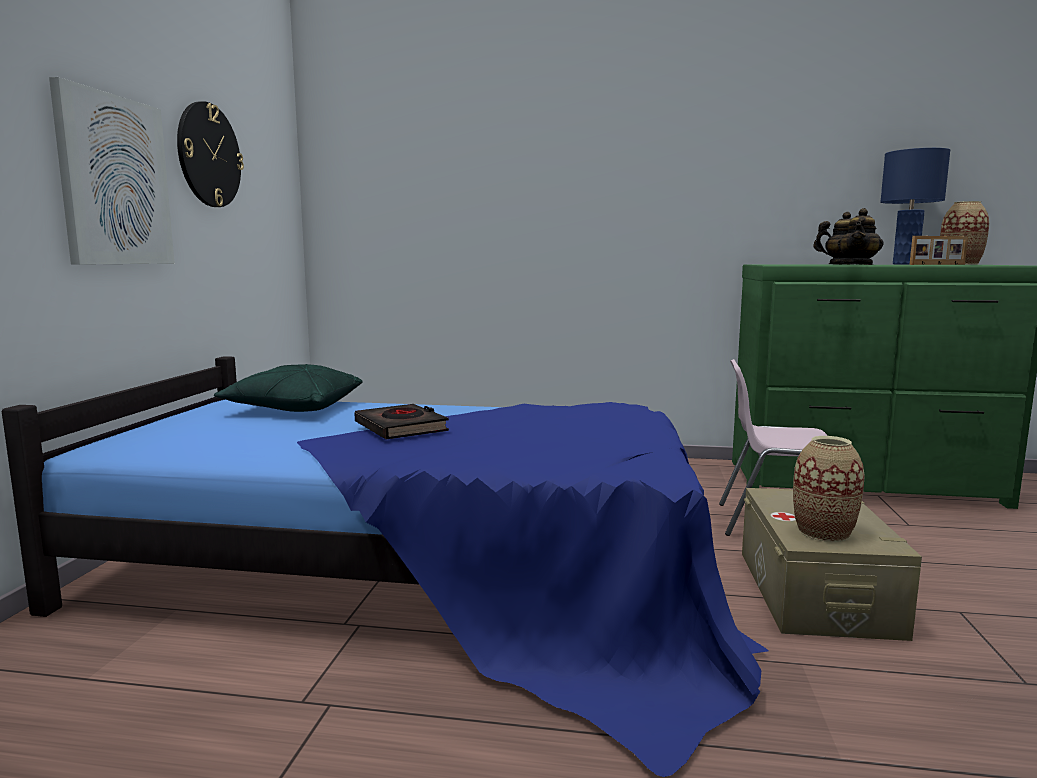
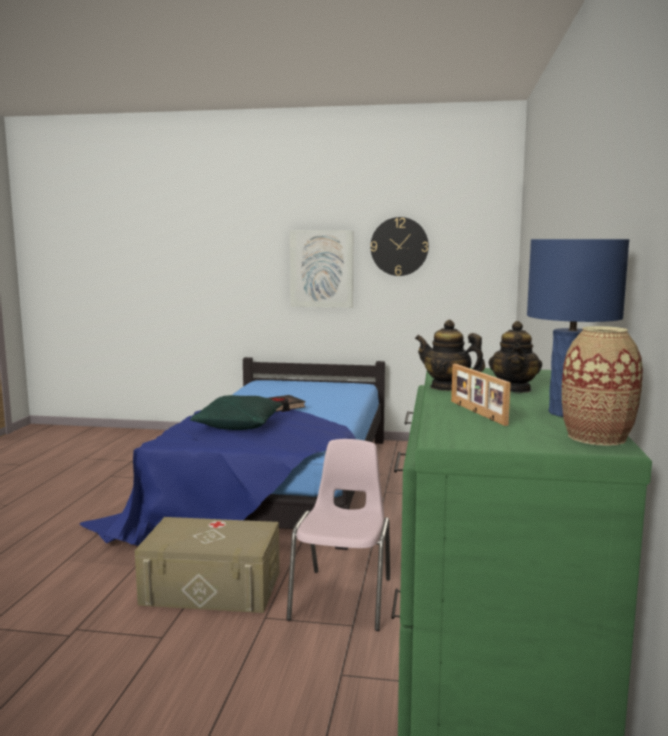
camera: 90 degrees right, 0 degrees up
green pillow [214,364,362,412] -> green pillow moved to [190,395,283,430]
vase [793,436,865,542] -> none

